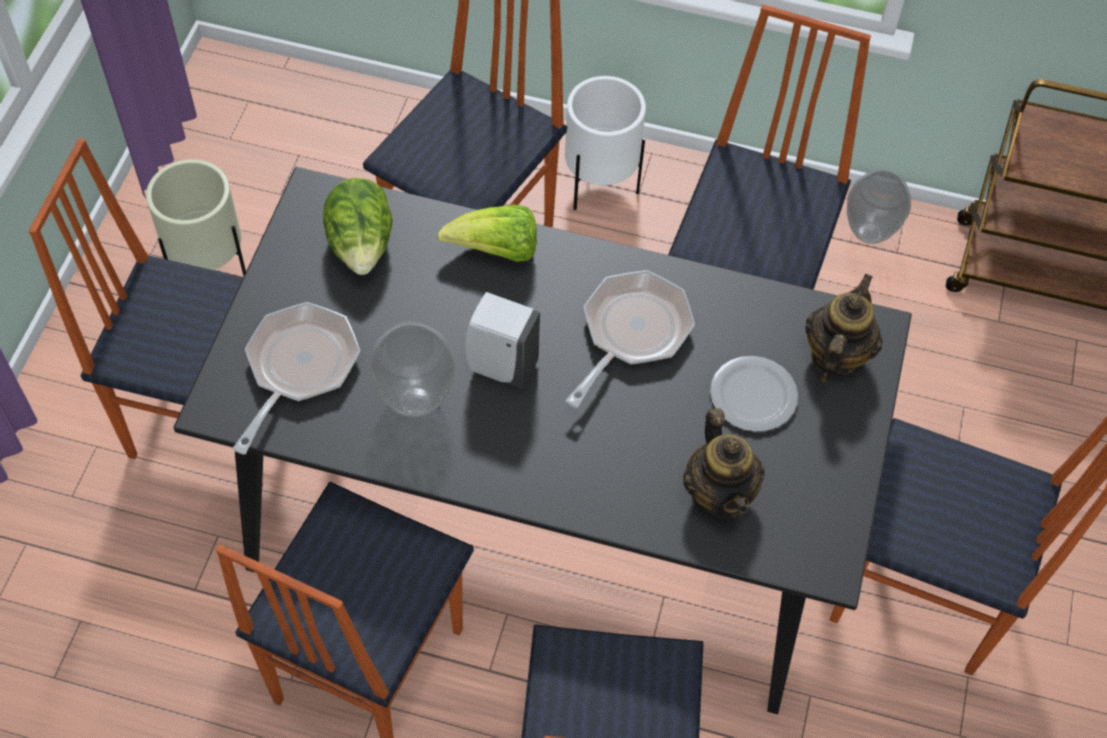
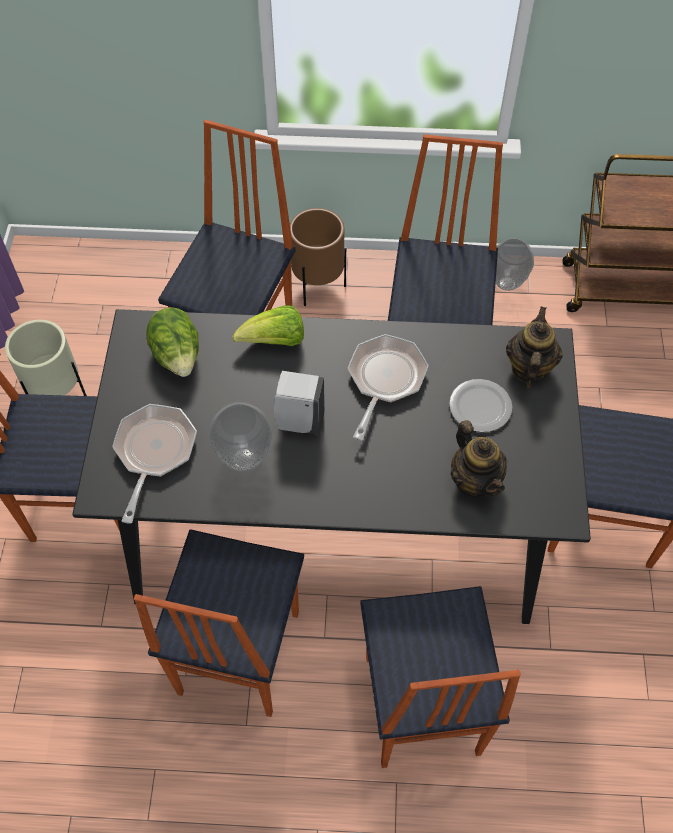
camera: 10 degrees left, 0 degrees up
white planter [565,76,646,210] -> brown planter [290,208,346,306]

